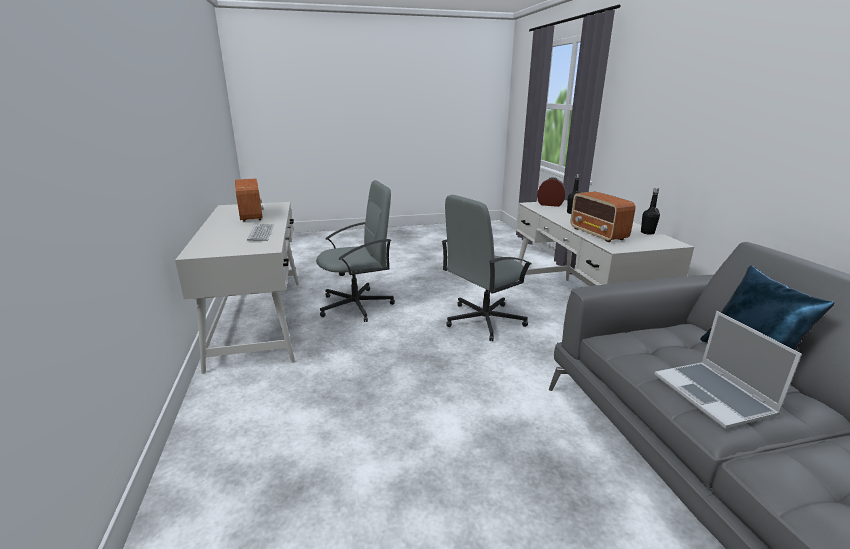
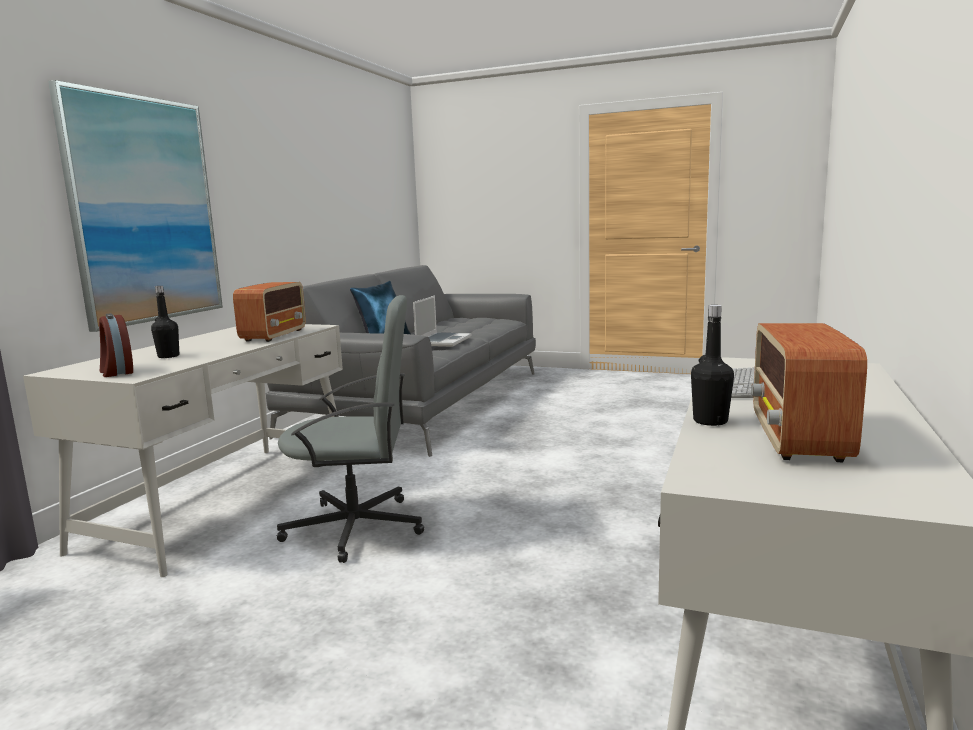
camera: 145 degrees left, 10 degrees down
grey office chair [316,180,395,322] -> none
black bottle [641,188,660,235] -> black bottle moved to [691,305,734,426]
none -> picture [48,80,223,332]

